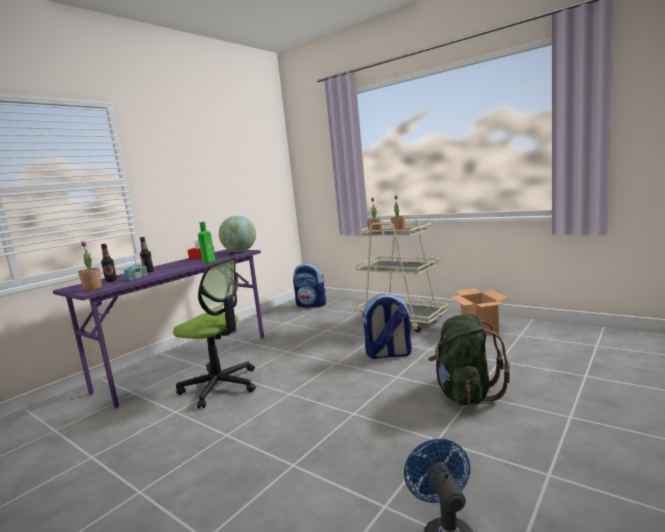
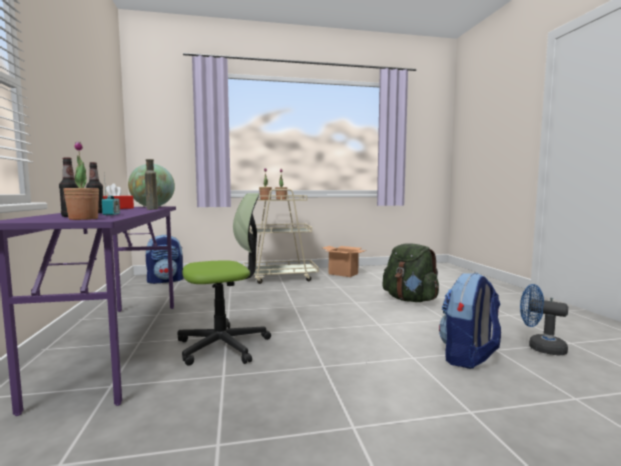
camera: 50 degrees left, 5 degrees down
green bottle [198,222,215,263] -> brown bottle [145,159,158,210]
backpack [362,294,412,359] -> backpack moved to [439,273,501,369]

